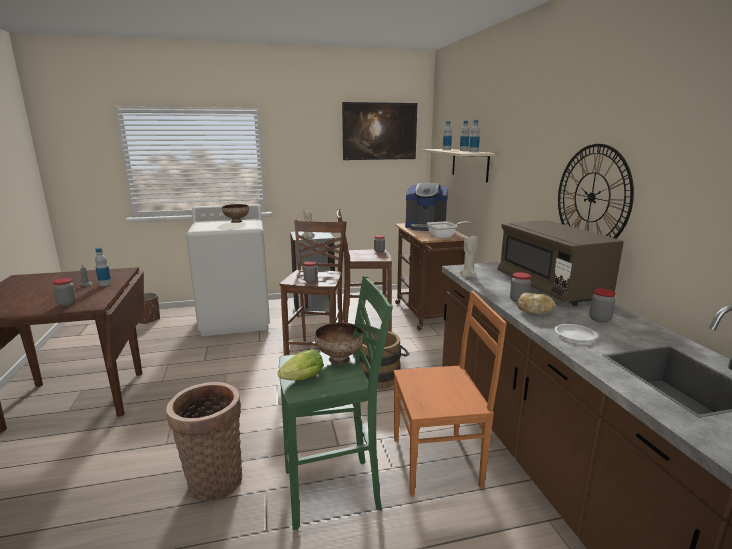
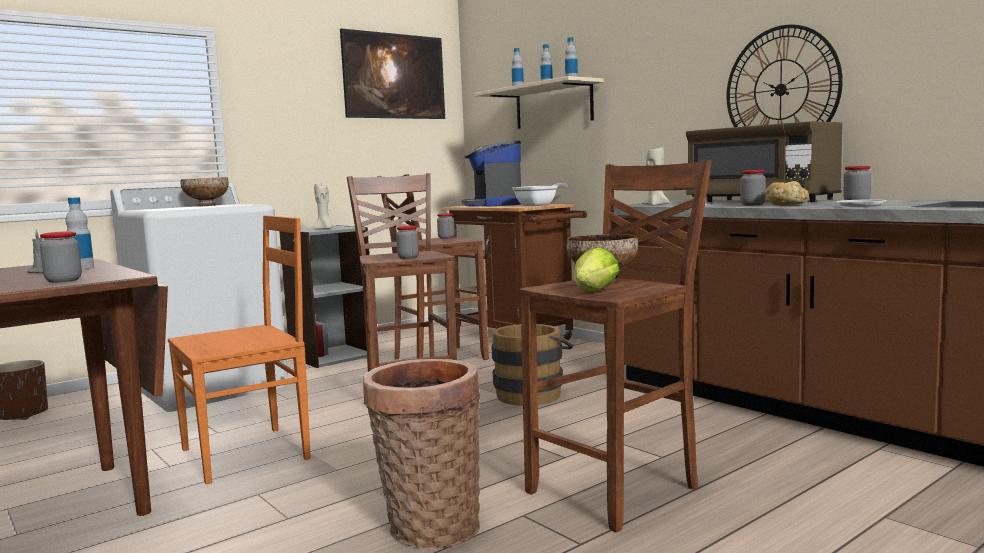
camera: 25 degrees left, 10 degrees down
green stool [279,276,393,530] -> brown stool [520,160,712,532]
orange chair [393,291,507,496] -> orange chair moved to [168,215,311,484]
coffee machine [405,183,448,231] -> coffee machine turned 90 degrees clockwise [462,141,521,207]

